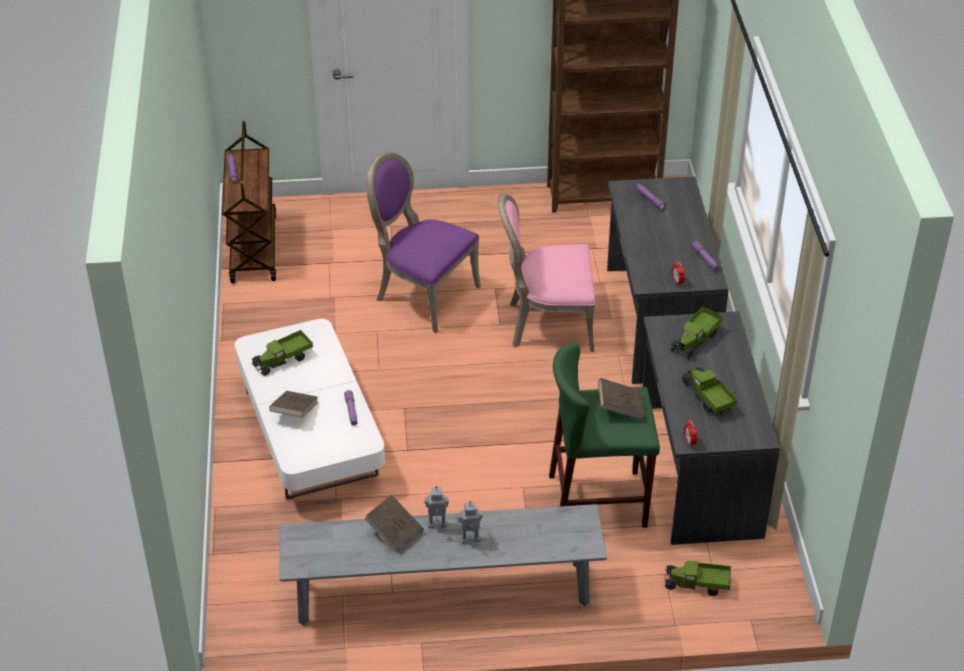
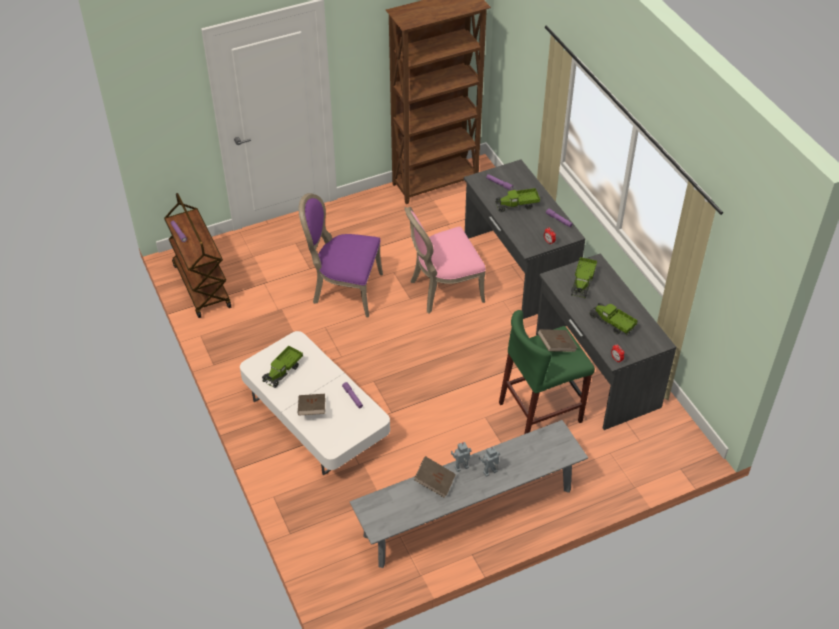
camera: 20 degrees left, 5 degrees up
toy truck [664,561,731,596] -> toy truck moved to [496,188,540,212]

